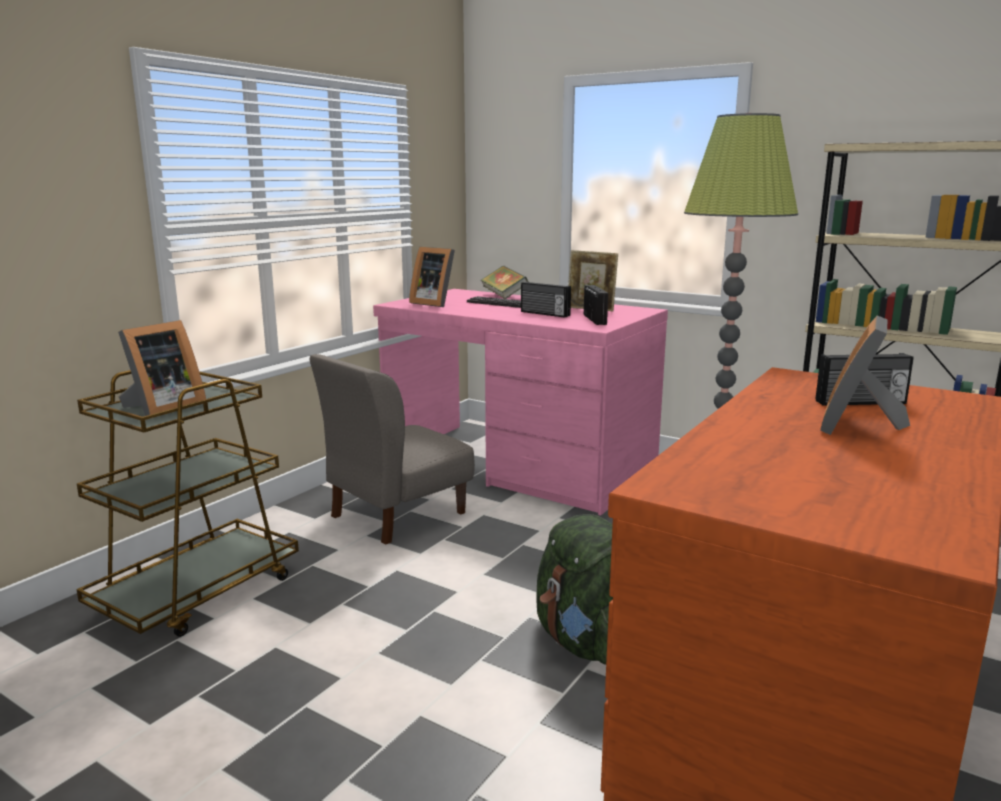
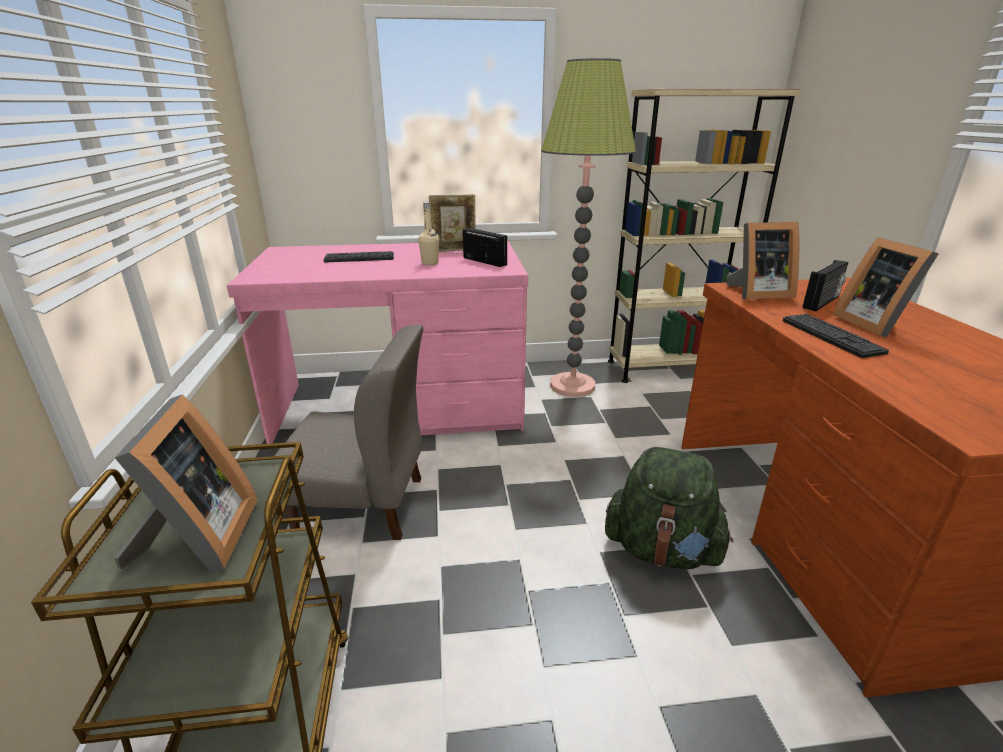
camera: 40 degrees left, 10 degrees up
grey chair [310,354,475,545] -> grey chair turned 90 degrees counterclockwise [274,325,423,540]
picture frame [409,247,455,307] -> picture frame moved to [727,222,799,299]
book [481,266,528,299] -> none
radio [521,282,571,318] -> beige bottle [418,202,439,265]
none -> keyboard [783,314,889,358]

